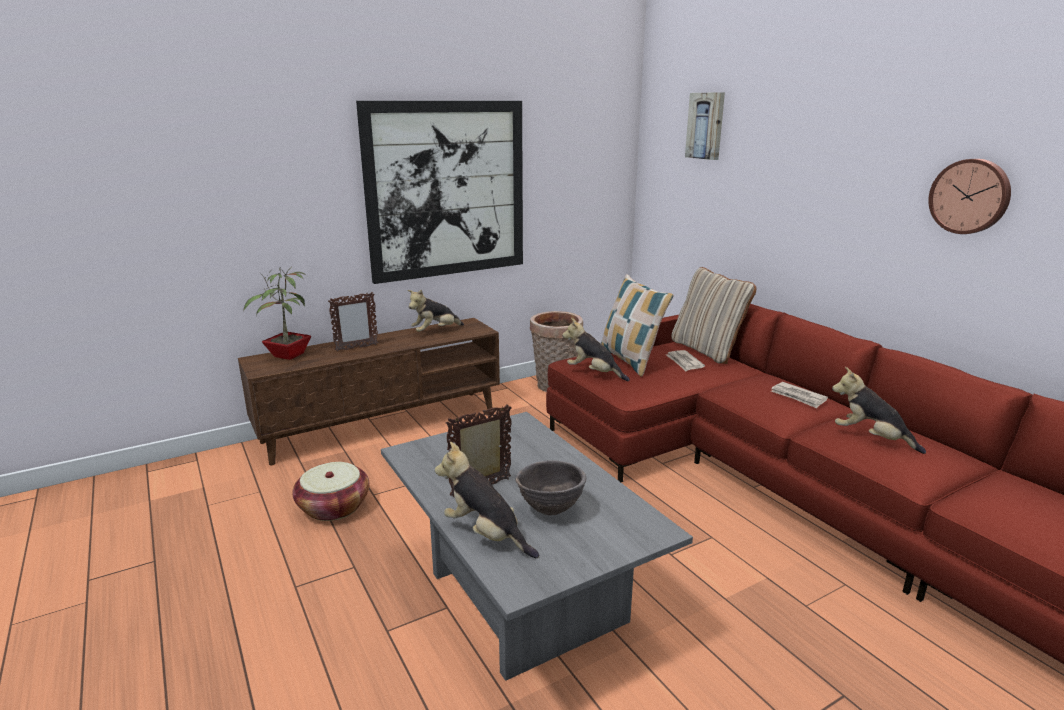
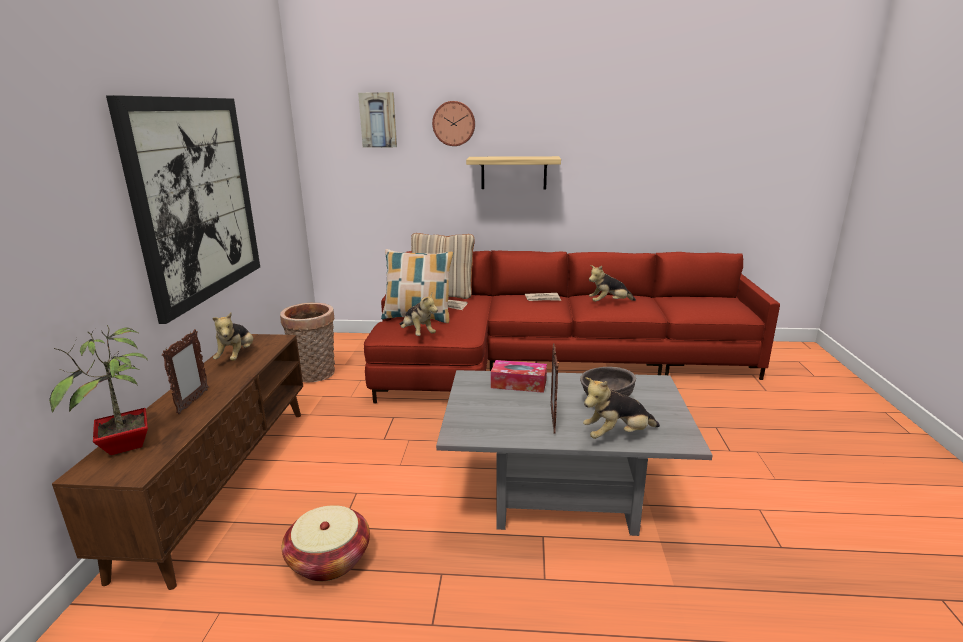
camera: 55 degrees left, 0 degrees up
plush toy [562,318,630,381] -> plush toy turned 105 degrees counterclockwise [399,293,438,336]
wall clock [928,159,1011,234] -> wall clock moved to [432,101,475,146]
none -> shelf [466,156,561,189]
none -> tissue box [491,360,547,393]

